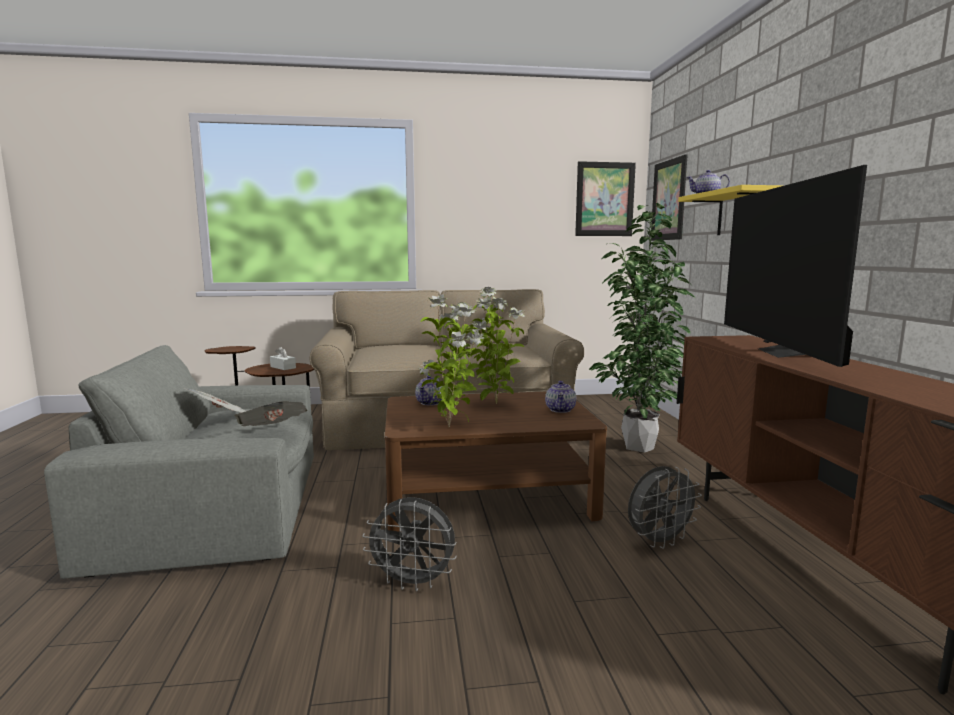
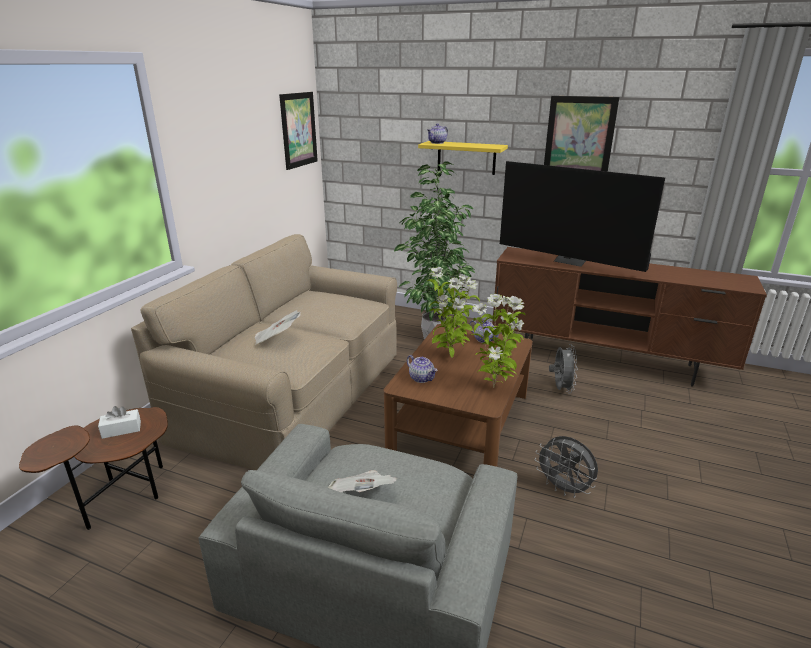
camera: 60 degrees left, 15 degrees up
newspaper [234,401,307,426] -> newspaper moved to [255,310,301,345]
grey fan [362,497,457,592] -> grey fan turned 90 degrees clockwise [534,436,598,498]
picture [651,154,688,241] -> picture moved to [544,96,619,172]

